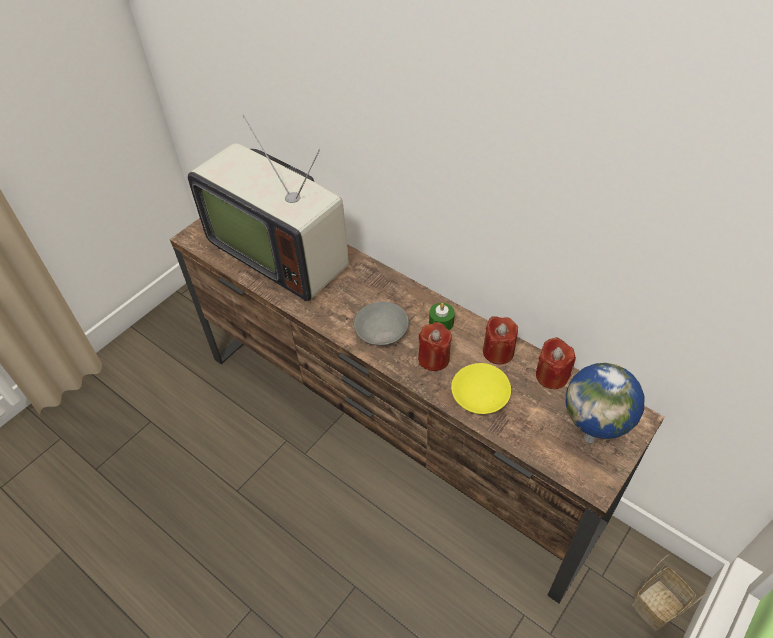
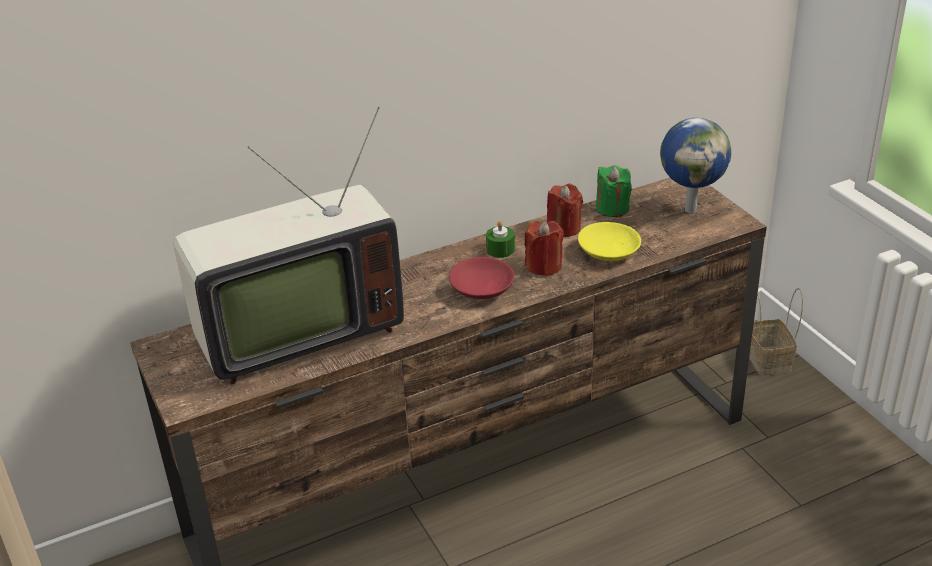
camera: 65 degrees left, 15 degrees down
grey bowl [354,302,409,346] -> red bowl [449,257,514,299]
red candle [536,337,576,389] -> green candle [596,165,632,217]

